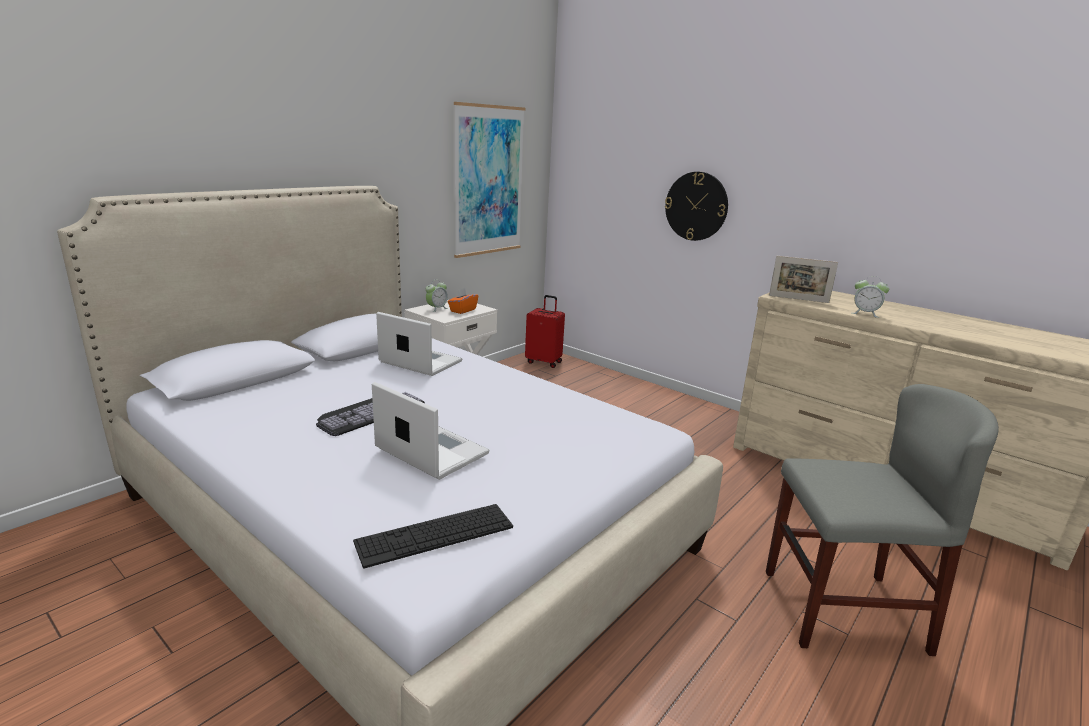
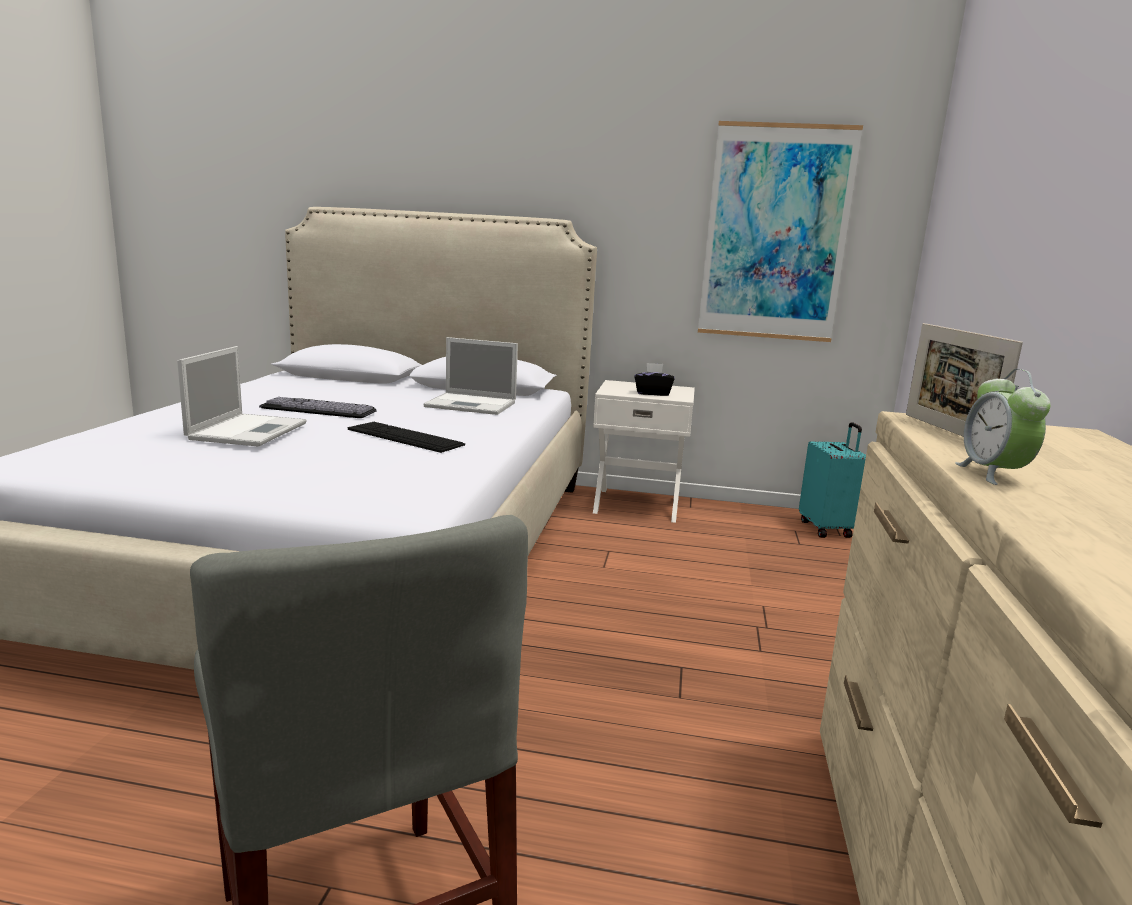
camera: 60 degrees right, 5 degrees down
keyboard [353,504,513,569] -> keyboard moved to [348,422,465,453]
laptop [376,312,462,376] -> laptop turned 105 degrees clockwise [424,337,518,415]
alarm clock [426,280,448,312] -> none
orange tissue box [448,288,478,314] -> black tissue box [634,363,675,396]
red suitcase [525,295,565,368] -> turquoise suitcase [799,422,866,538]
wall clock [665,172,728,241] -> none

